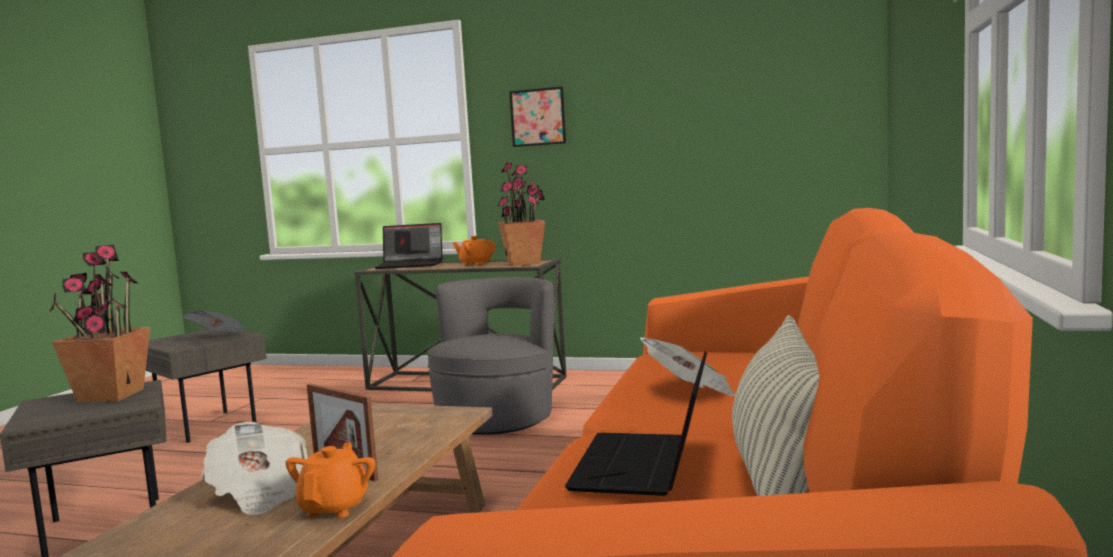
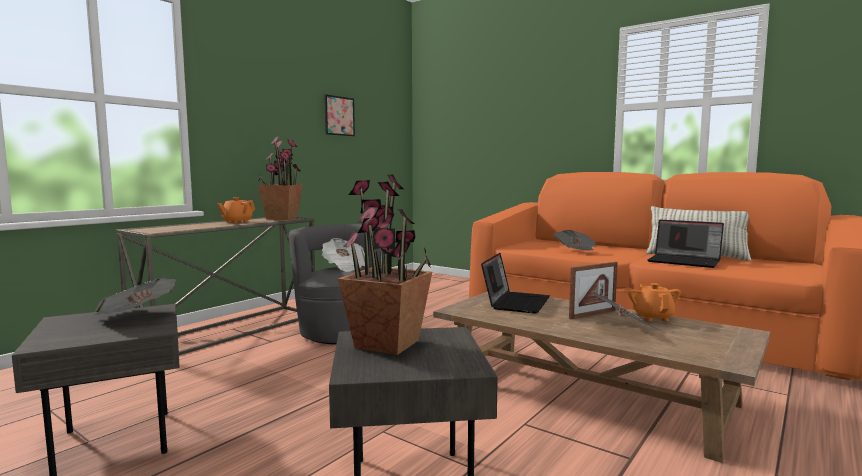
camera: 70 degrees left, 0 degrees up
orange teapot [285,442,375,518] -> orange teapot turned 60 degrees clockwise [628,283,681,321]
laptop [374,223,443,269] -> laptop moved to [481,253,550,314]
picture [509,87,566,147] -> picture moved to [324,94,355,136]
none -> newspaper [322,238,365,272]

